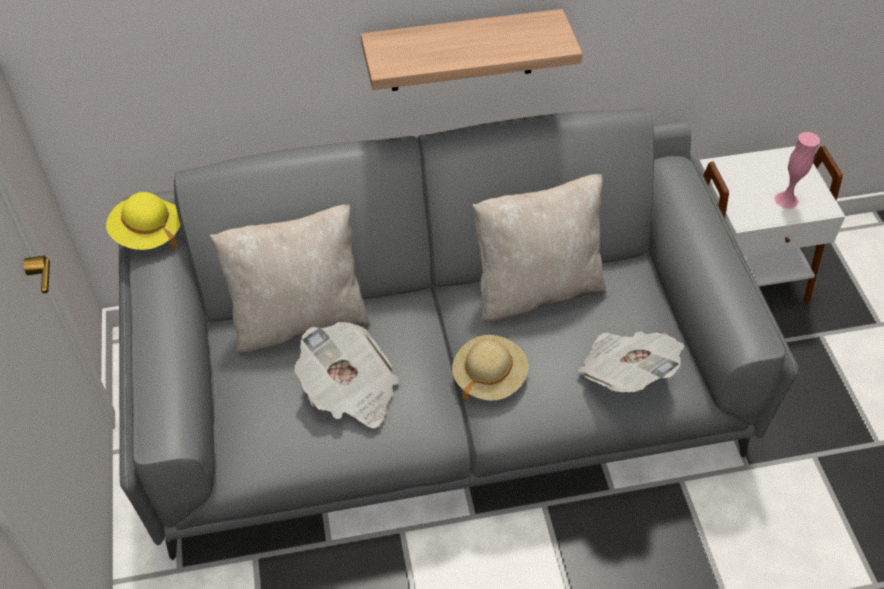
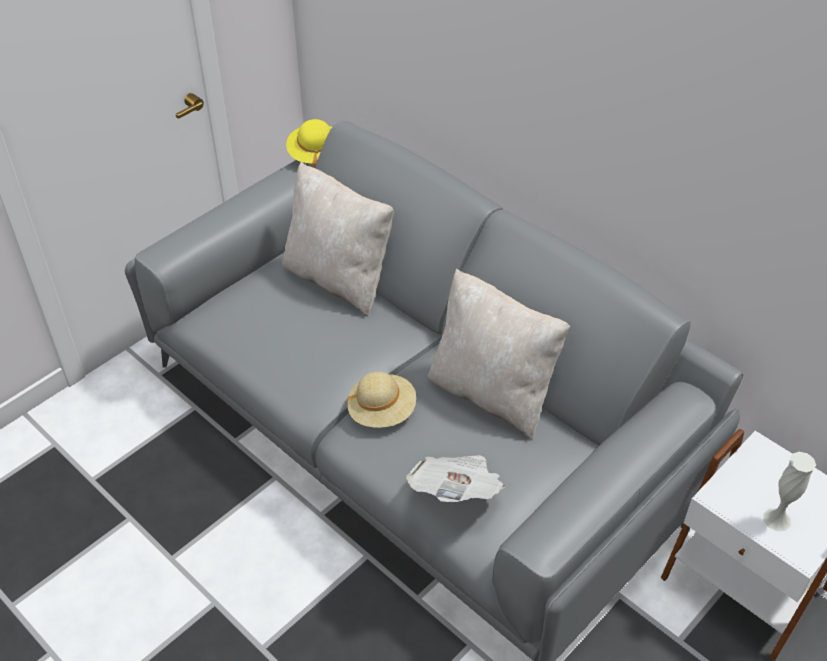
camera: 55 degrees right, 5 degrees down
newspaper [294,322,399,428] -> none
shelf [361,9,583,91] -> none
pink vase [774,132,820,209] -> white vase [763,452,816,531]

